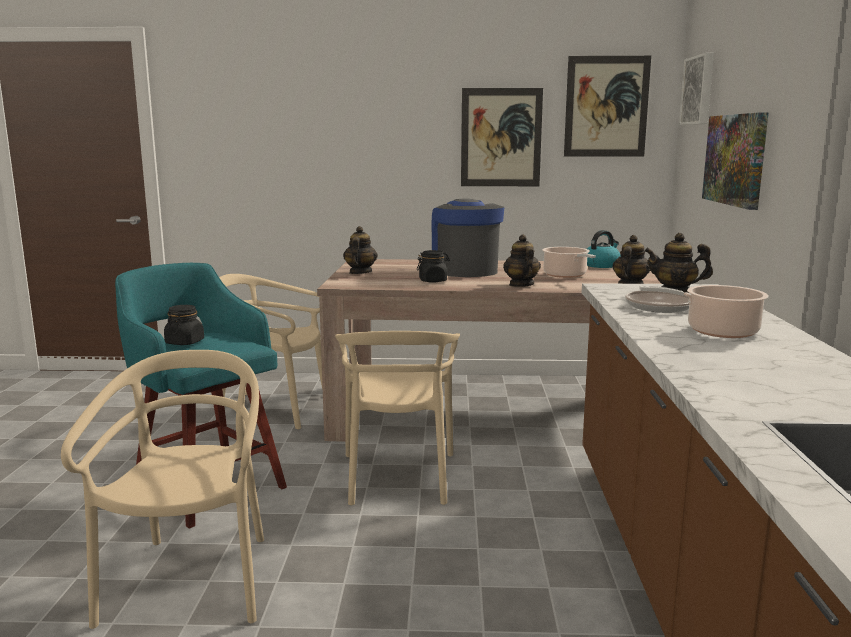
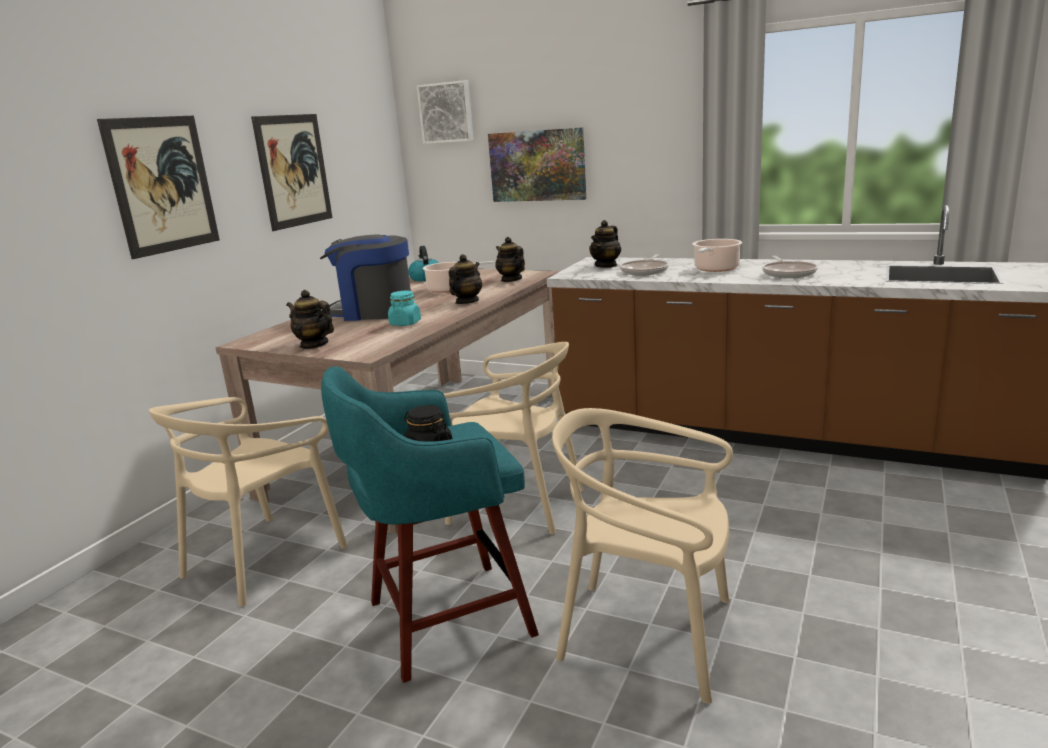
camera: 65 degrees left, 5 degrees up
black jar [417,250,450,283] -> turquoise jar [388,290,421,326]
teapot [503,234,541,287] -> teapot turned 105 degrees clockwise [449,254,482,304]
picture [564,56,651,157] -> picture moved to [97,116,220,259]
none -> frying pan [762,256,818,278]

